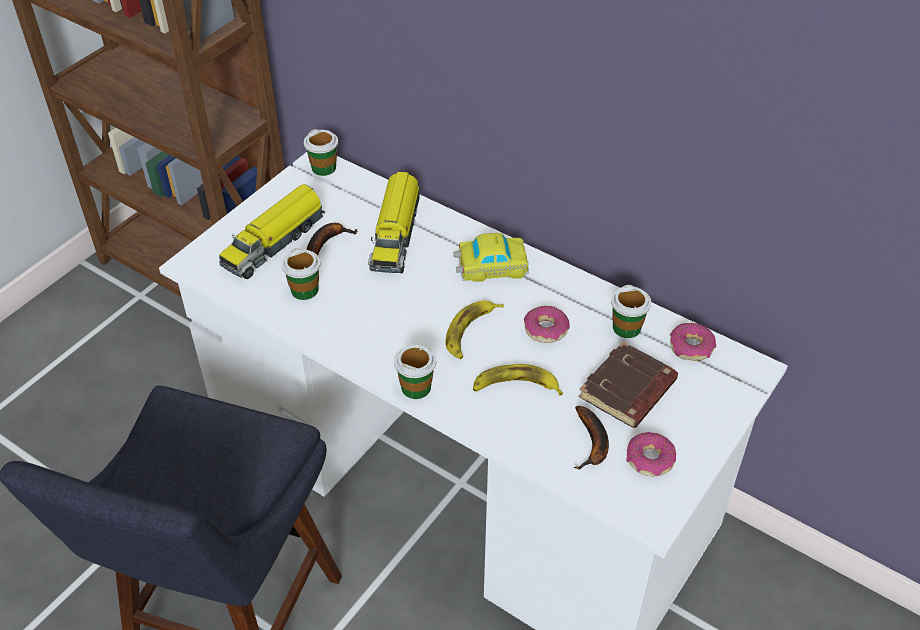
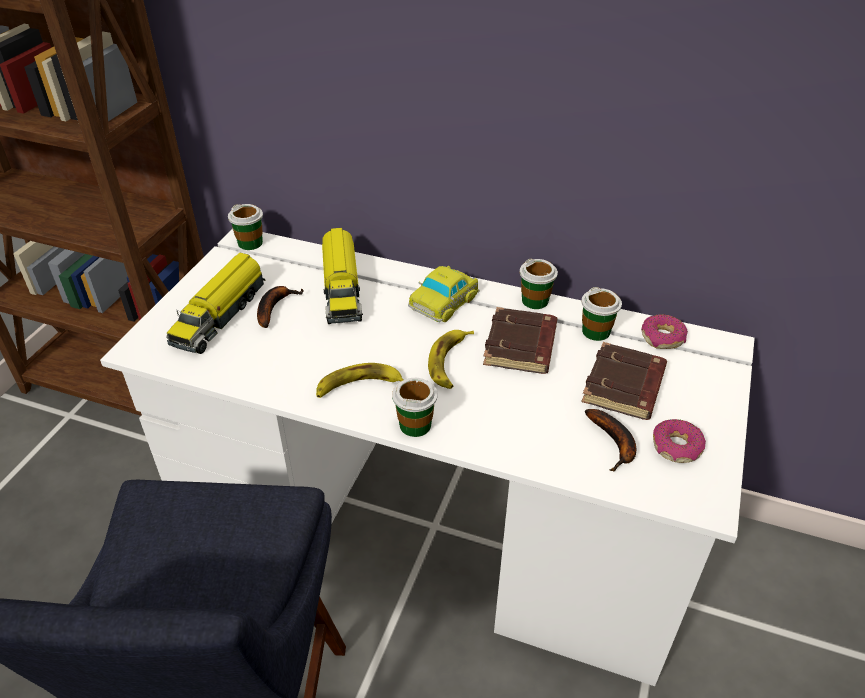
camera: 15 degrees left, 5 degrees down
cup [281,248,320,300] -> cup moved to [520,259,558,309]
toy car [453,233,529,282] -> toy car turned 150 degrees clockwise [408,266,480,322]
banana [473,364,563,395] -> banana moved to [316,363,403,398]
donut [524,306,570,343] -> brown book [483,307,557,374]

